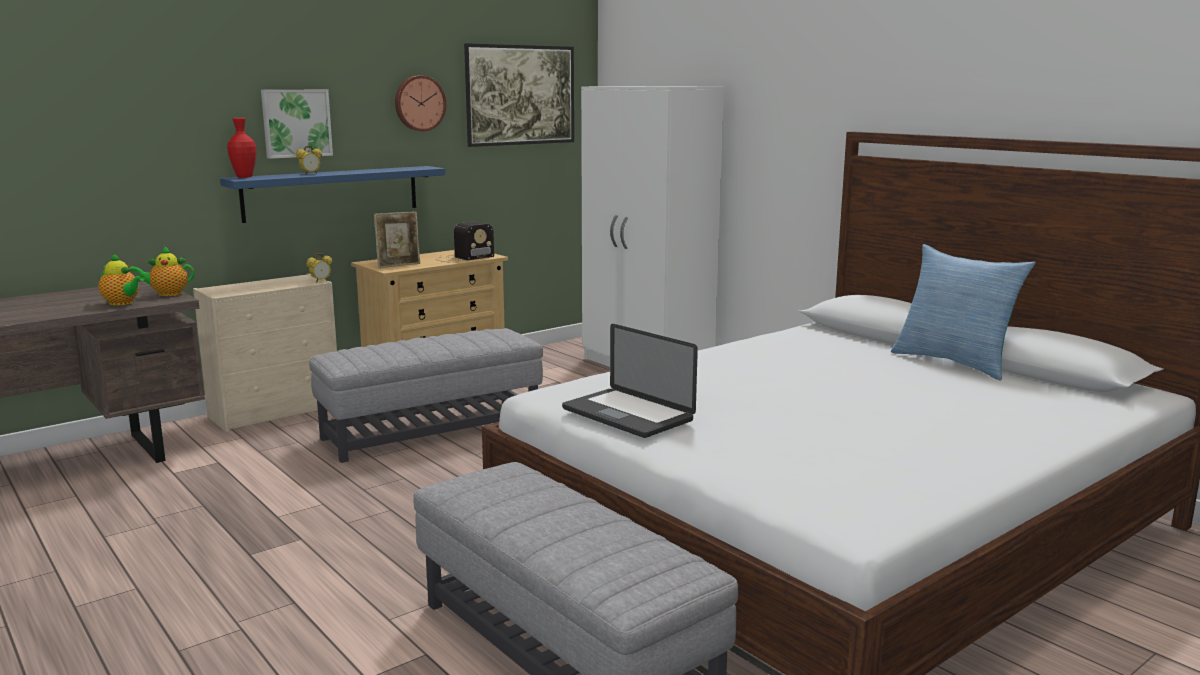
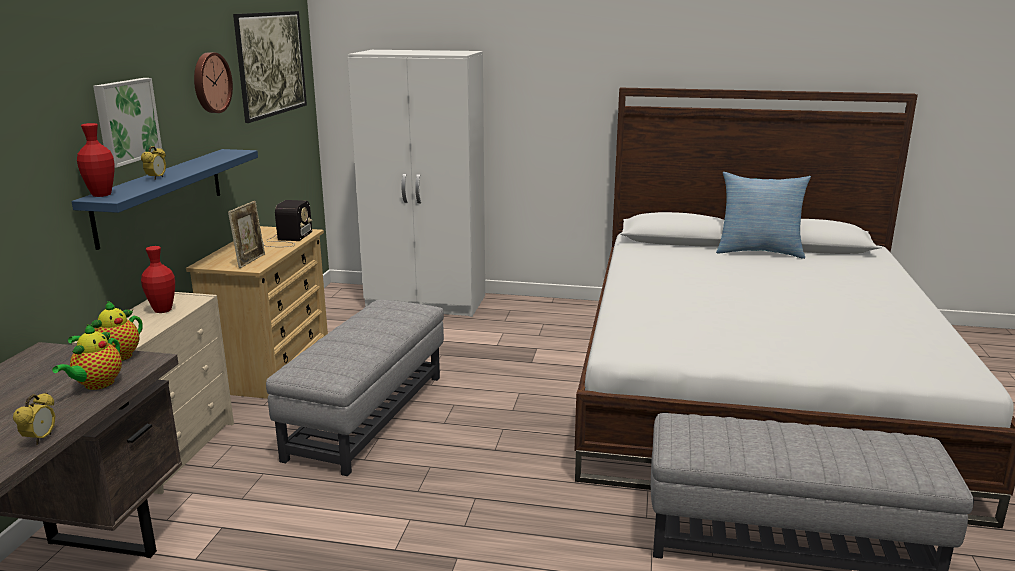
camera: 40 degrees left, 5 degrees up
teapot [98,253,145,305] -> teapot turned 120 degrees clockwise [52,324,122,390]
alarm clock [306,253,332,283] -> alarm clock moved to [13,393,55,445]
laptop [562,324,698,438] -> none
none -> red vase [141,246,175,313]

